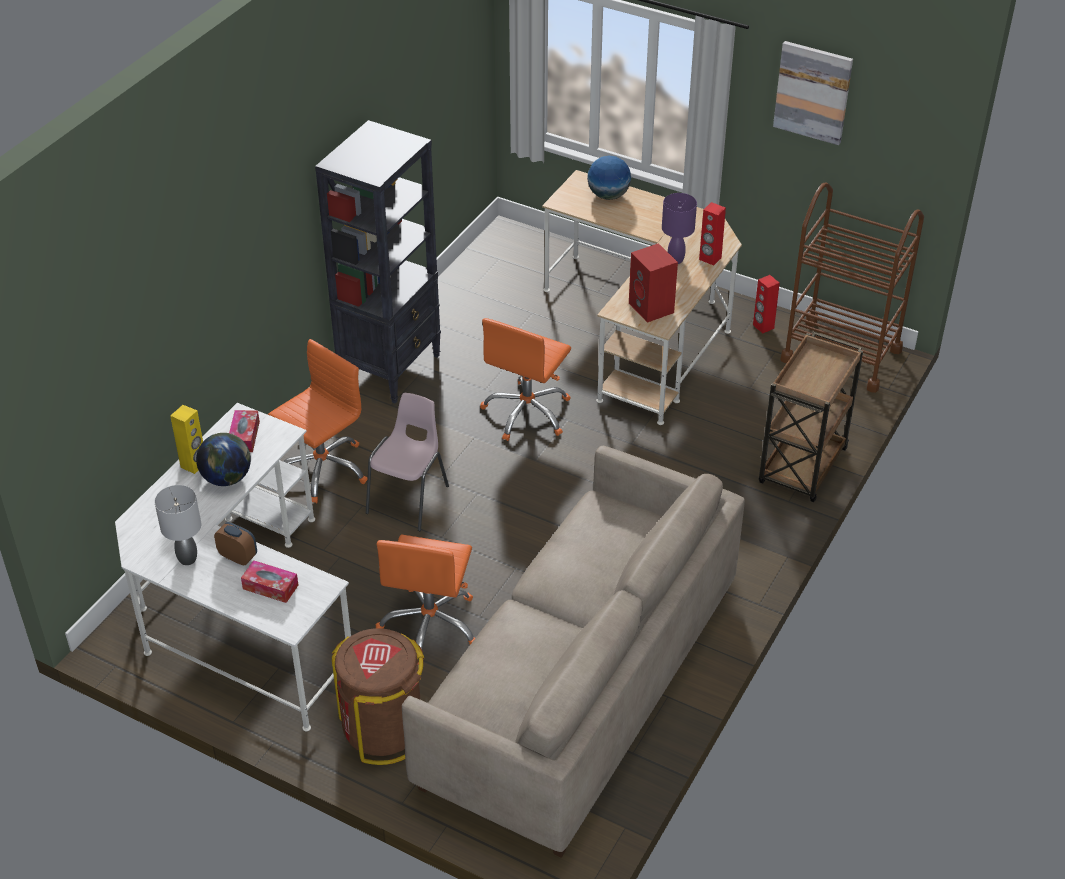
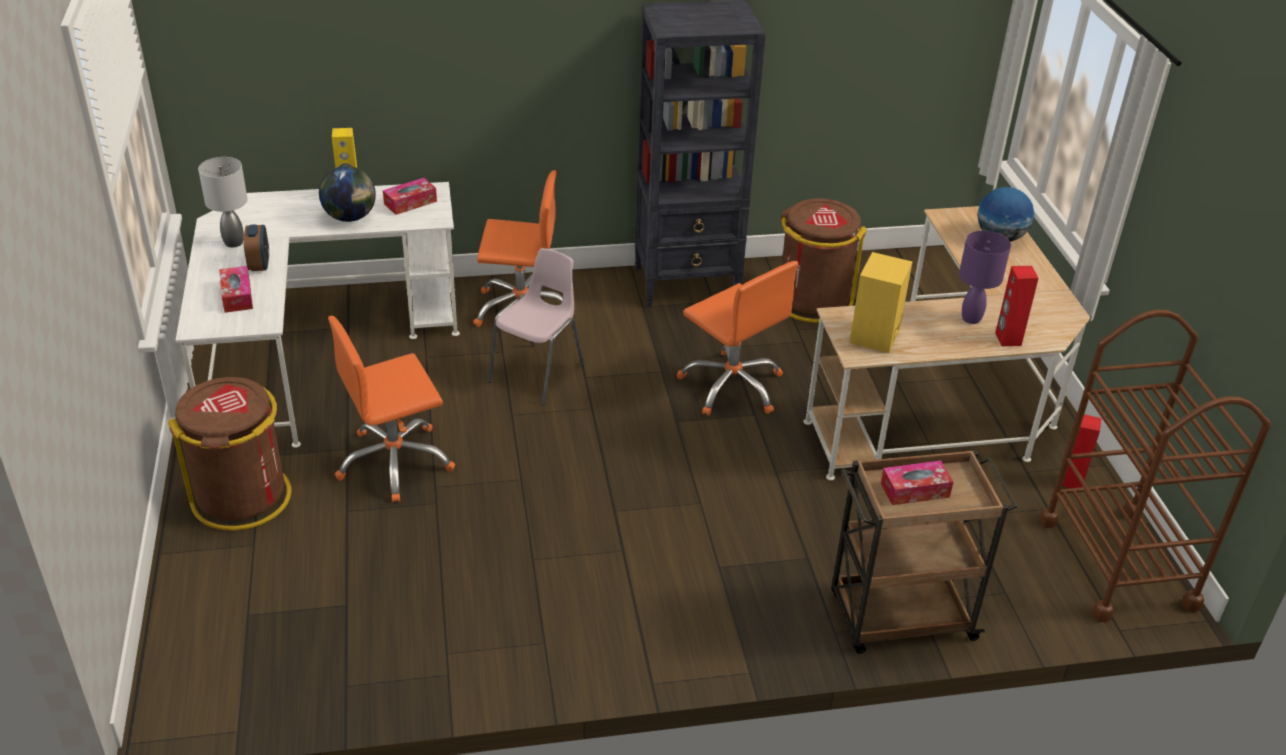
camera: 50 degrees right, 5 degrees down
pink chair [366,393,449,531] -> pink chair turned 45 degrees counterclockwise [488,248,584,405]
beige sofa [402,446,745,858] -> none
orange office chair [480,318,571,441] -> orange office chair turned 120 degrees counterclockwise [677,261,798,416]
red speaker [629,243,678,323] -> yellow speaker [849,252,912,353]
picture [773,41,853,145] -> none
none -> brown trash can [780,198,867,323]
none -> tissue box [881,461,953,505]

